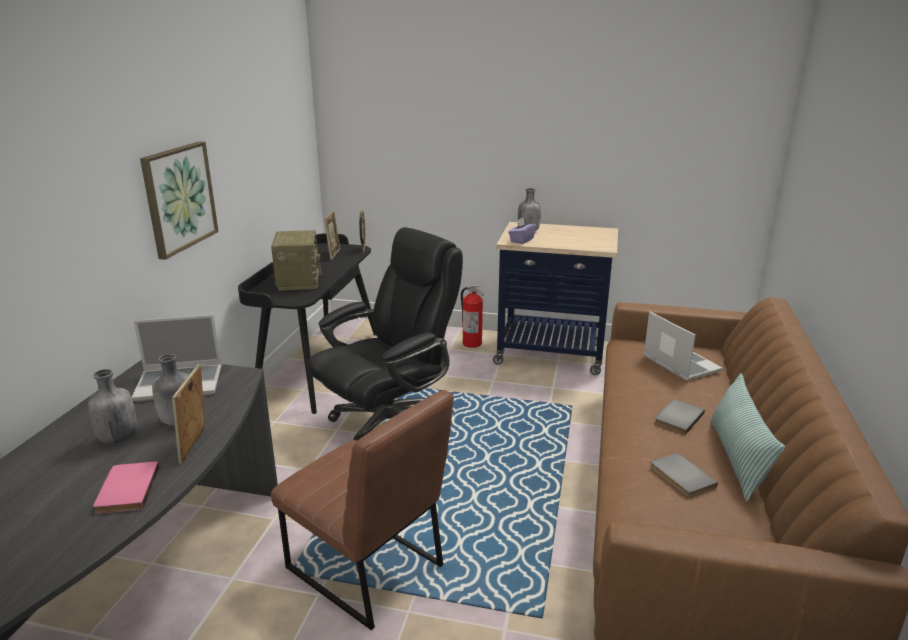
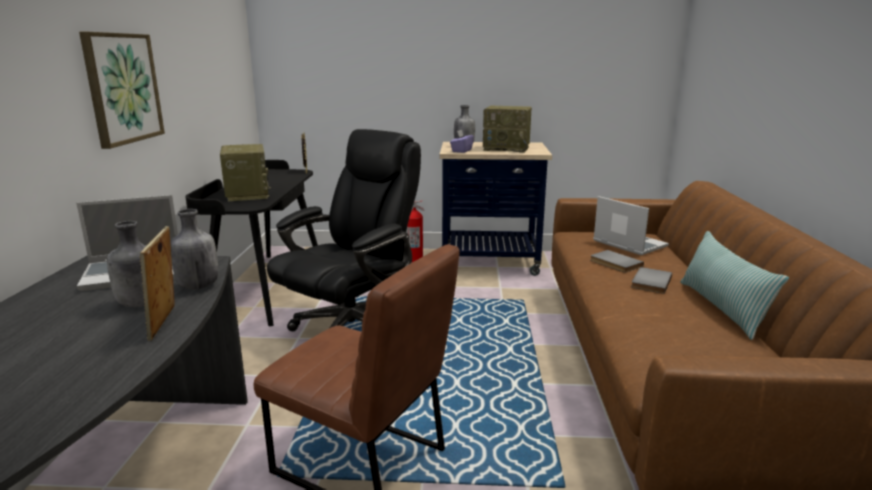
camera: 10 degrees left, 5 degrees down
grey bottle [88,369,137,444] -> grey bottle moved to [170,209,218,289]
pink book [93,461,160,514] -> none
picture frame [324,210,340,260] -> none
grey book [650,452,718,498] -> grey book moved to [590,250,644,273]
none -> radio [483,106,532,153]

